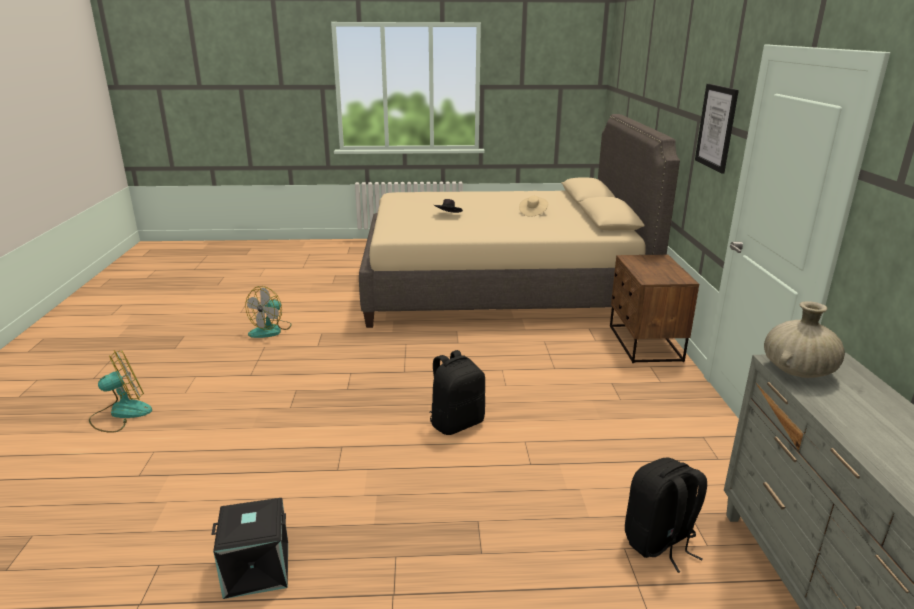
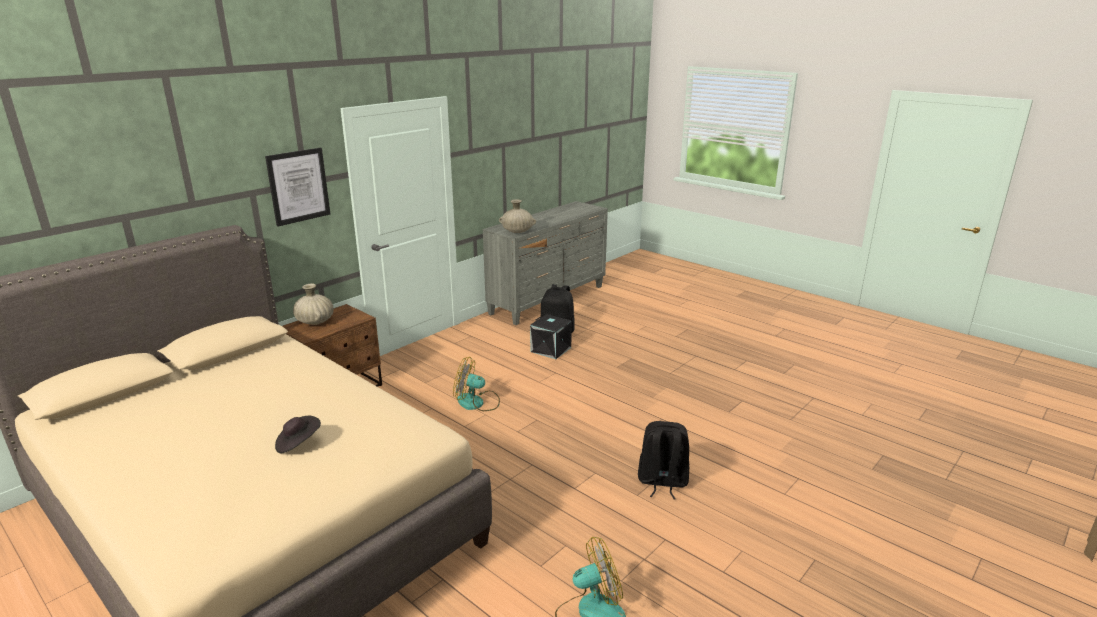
camera: 135 degrees left, 0 degrees up
fan [89,350,152,433] -> fan moved to [453,357,500,411]
black storage box [211,498,288,599] -> black storage box moved to [530,314,572,359]
black backpack [430,350,485,435] -> black backpack moved to [638,421,689,500]
beige hat [519,196,548,217] -> none
none -> beige vase [293,283,334,325]

